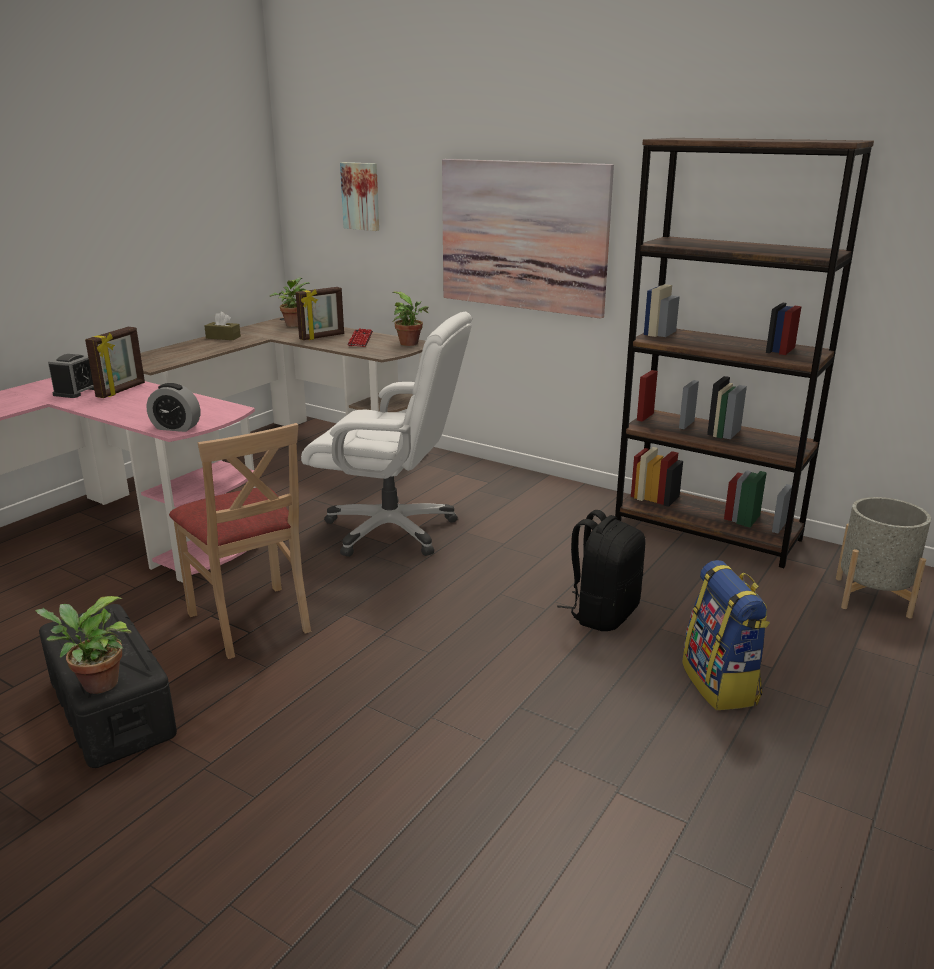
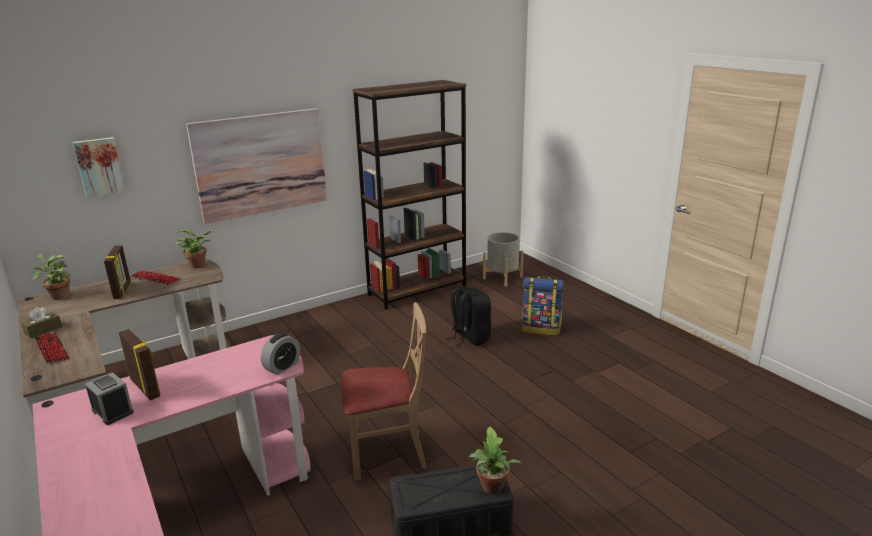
camera: 65 degrees left, 0 degrees up
white office chair [301,312,472,557] -> none
none -> keyboard [35,332,69,364]

